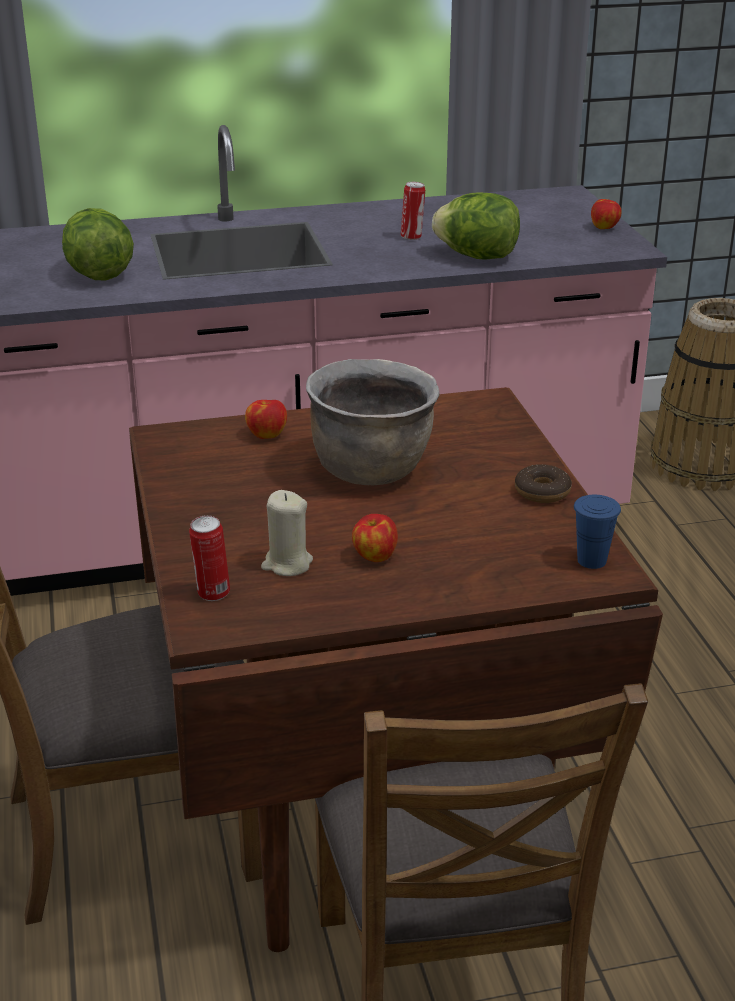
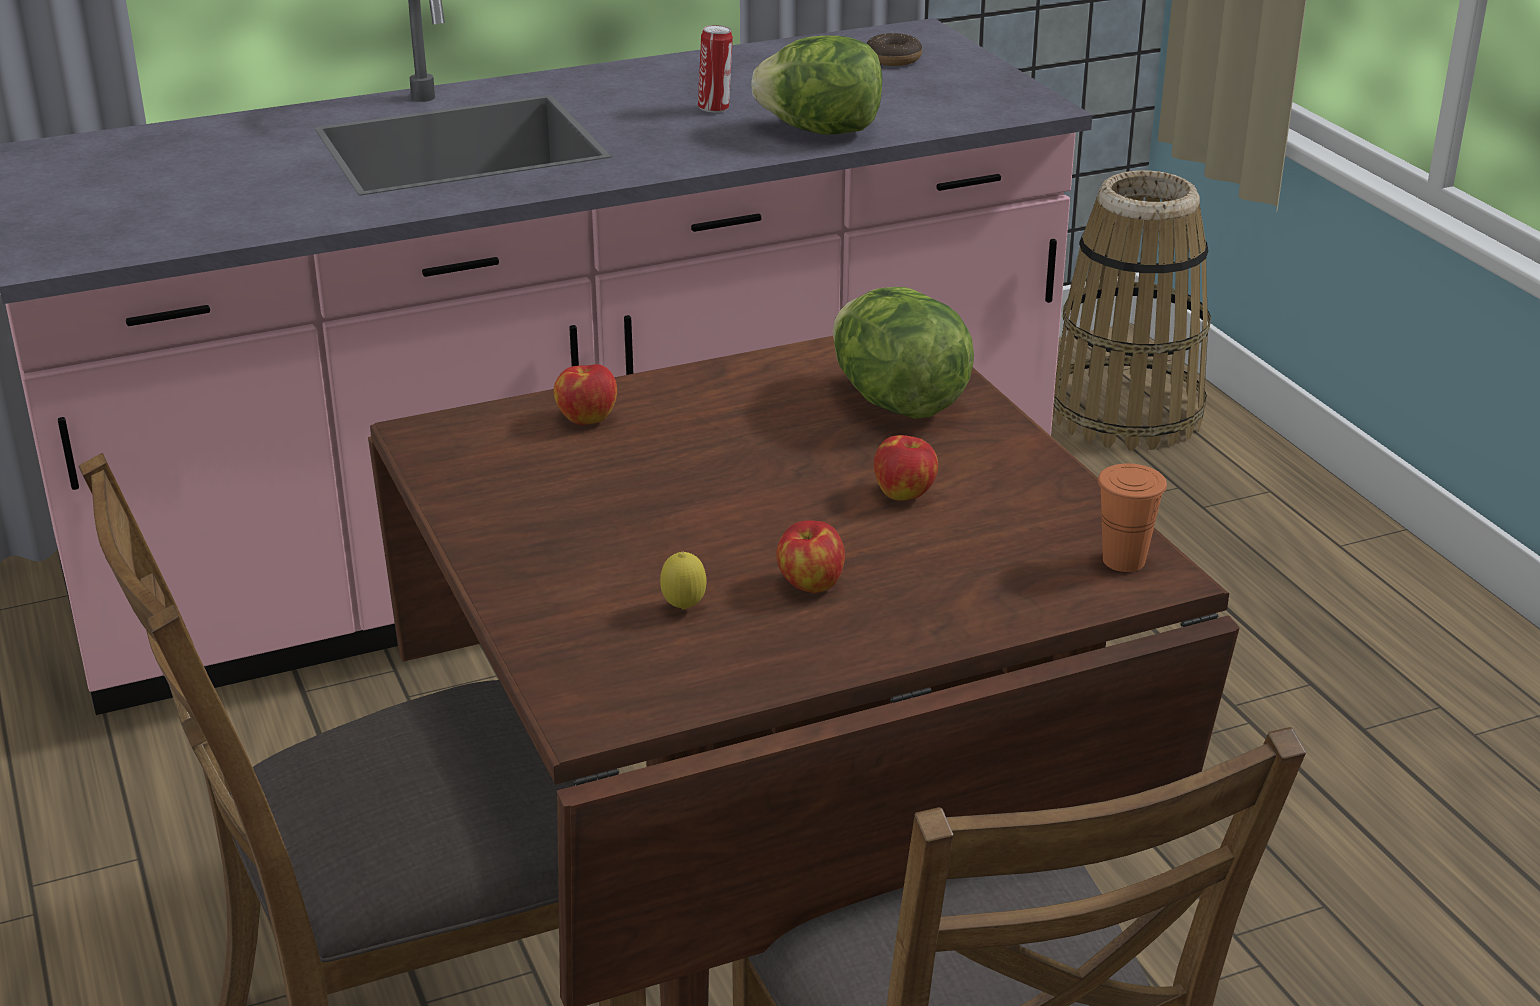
camera: 10 degrees left, 0 degrees up
lettuce [62,208,134,280] -> lettuce moved to [833,287,974,419]
can [189,515,230,601] -> none
beige candle [261,490,313,576] -> lemon [660,552,707,610]
brown cooking pot [306,359,439,485] -> none
donut [515,464,572,503] -> donut moved to [866,33,922,66]
blue cup [574,495,621,569] -> orange cup [1098,463,1167,572]
apple [591,199,622,229] -> apple moved to [874,435,938,501]

